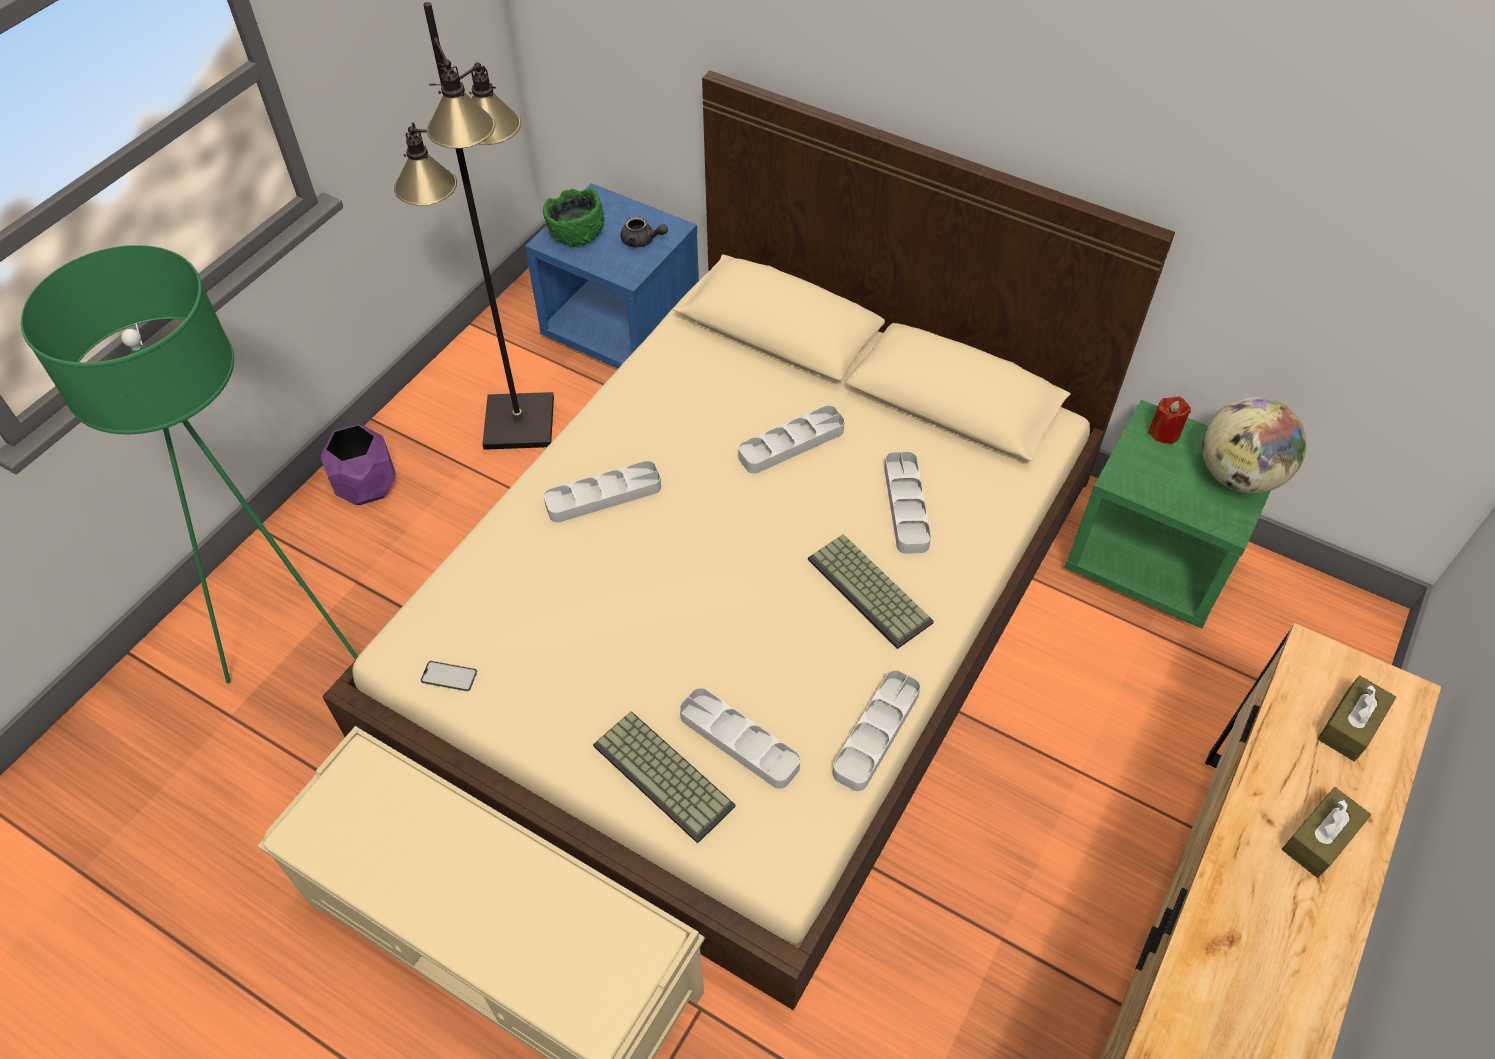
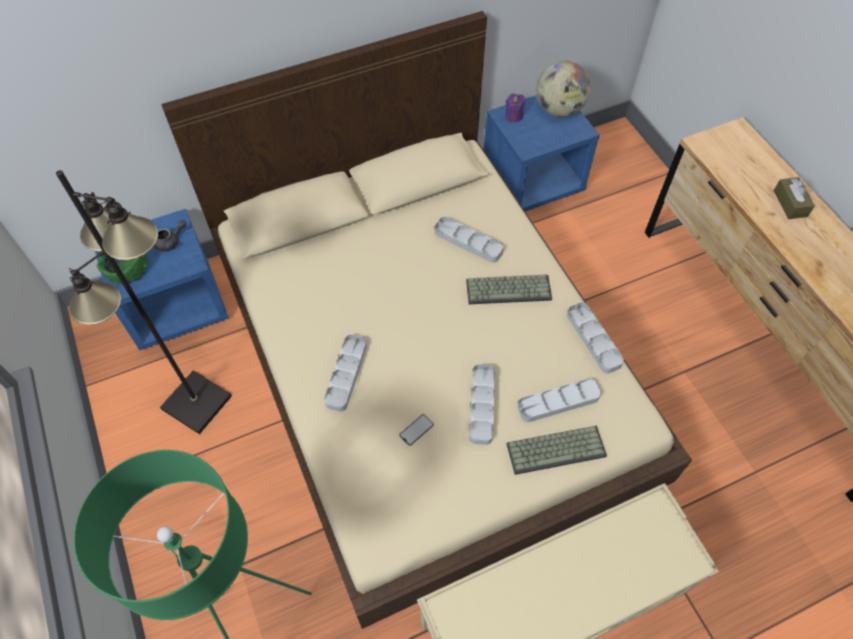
camera: 55 degrees left, 5 degrees up
purple planter [321,424,396,505] -> none
phone [421,661,477,692] -> phone moved to [399,414,434,446]
grey tray [739,405,845,474] -> grey tray moved to [469,364,496,445]
green nightstand [1065,400,1270,629] -> blue nightstand [484,95,600,211]
red candle [1148,397,1191,444] -> purple candle [505,94,525,122]
brown tissue box [1318,676,1396,761] -> none

